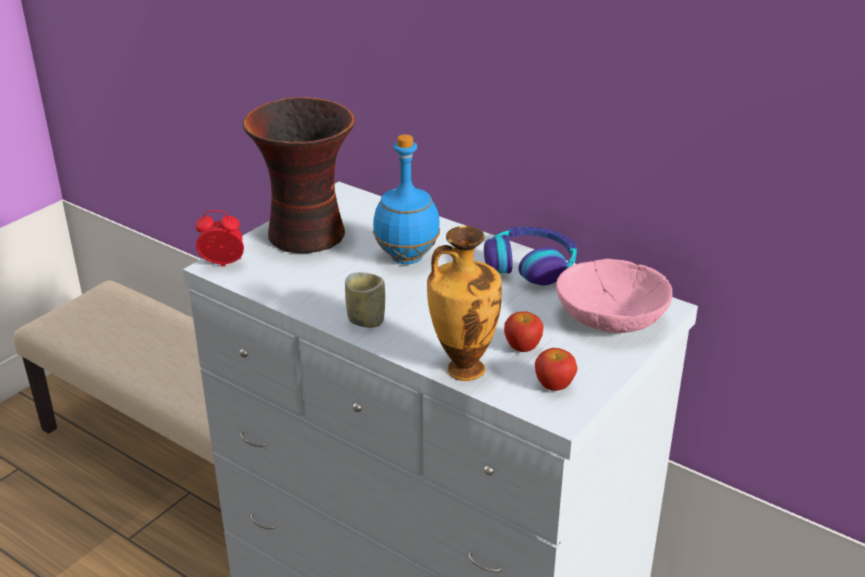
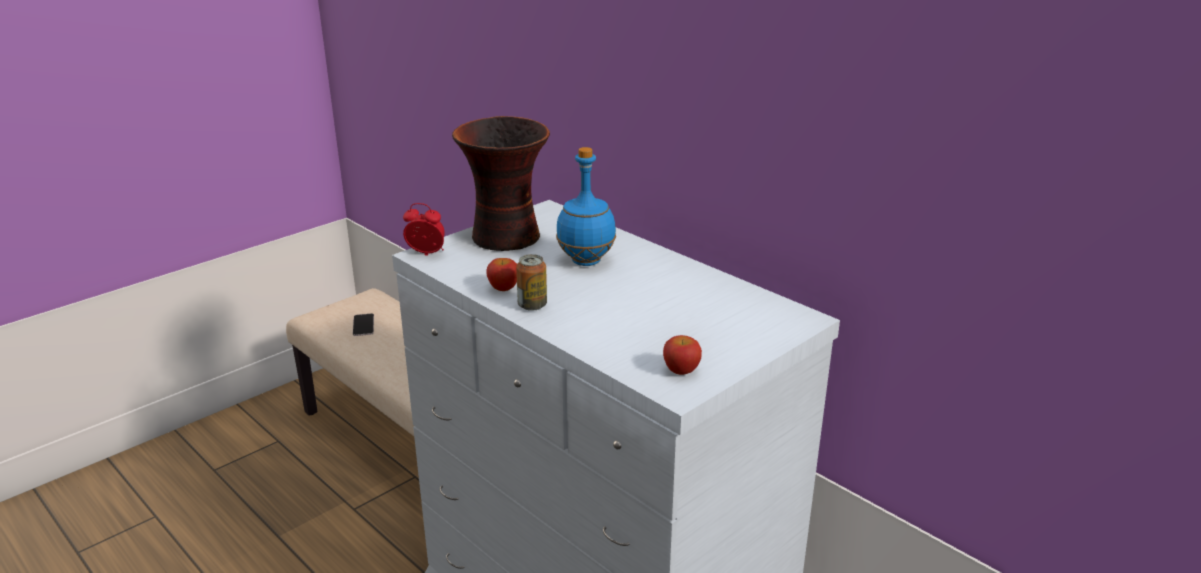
camera: 10 degrees right, 5 degrees down
cup [345,272,385,328] -> can [516,254,547,311]
vase [427,226,502,381] -> none
headphones [484,227,577,285] -> none
apple [504,311,544,352] -> apple moved to [486,258,517,291]
pink bowl [556,259,673,333] -> none
none -> phone [353,313,374,336]

